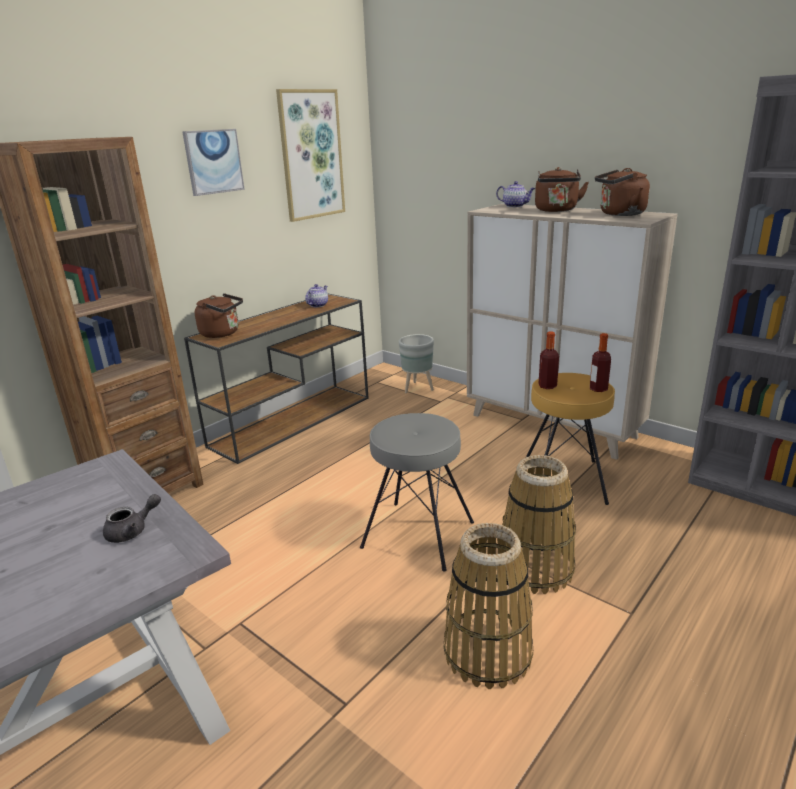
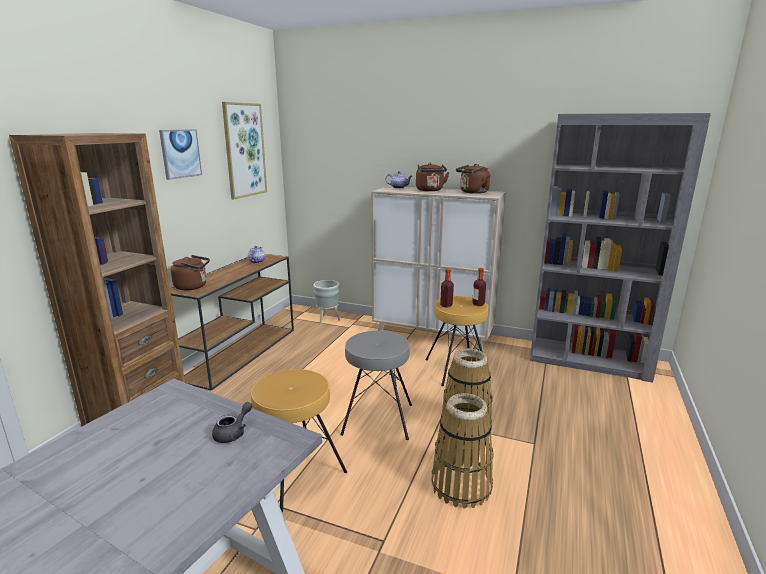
camera: 20 degrees left, 5 degrees down
none -> brown stool [251,369,347,512]

